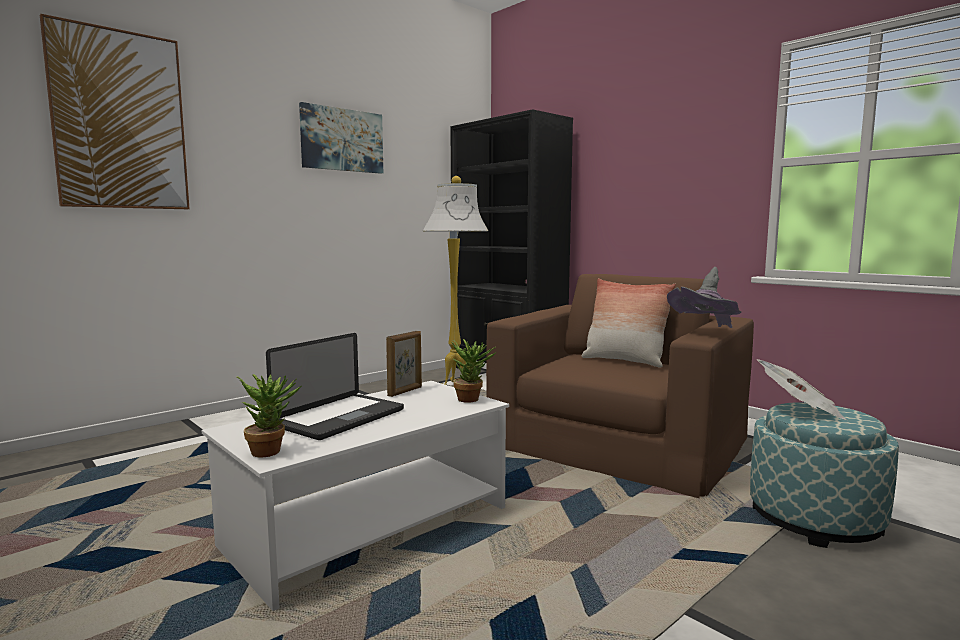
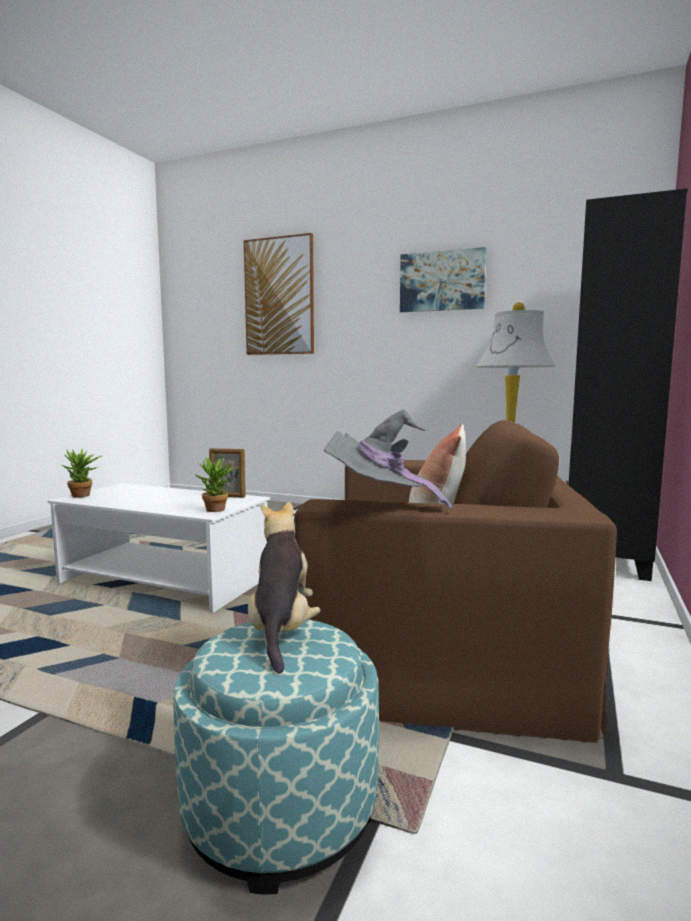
camera: 65 degrees right, 0 degrees up
laptop [266,333,404,440] -> none
newspaper [757,359,846,420] -> plush toy [248,502,320,674]

